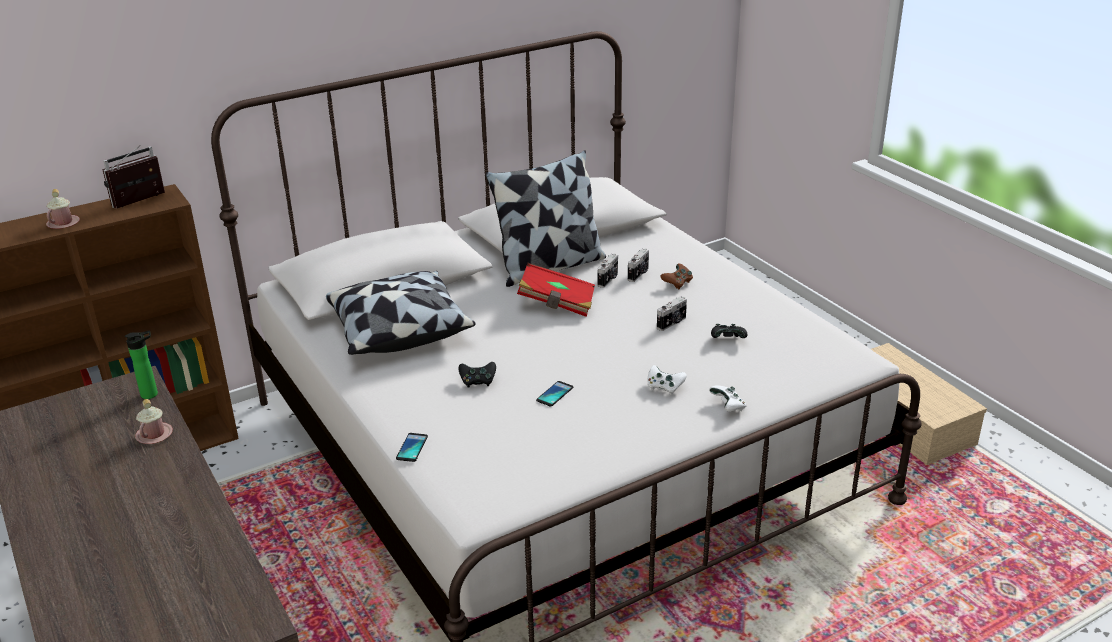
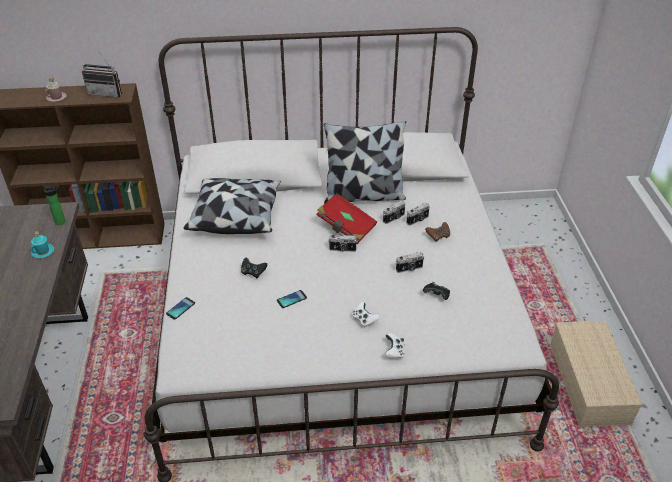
camera: 25 degrees right, 10 degrees up
radio [102,145,165,208] -> radio turned 150 degrees counterclockwise [82,51,122,97]
pink mug [135,399,173,444] -> turquoise mug [30,231,54,258]
none -> camera [328,235,358,252]

